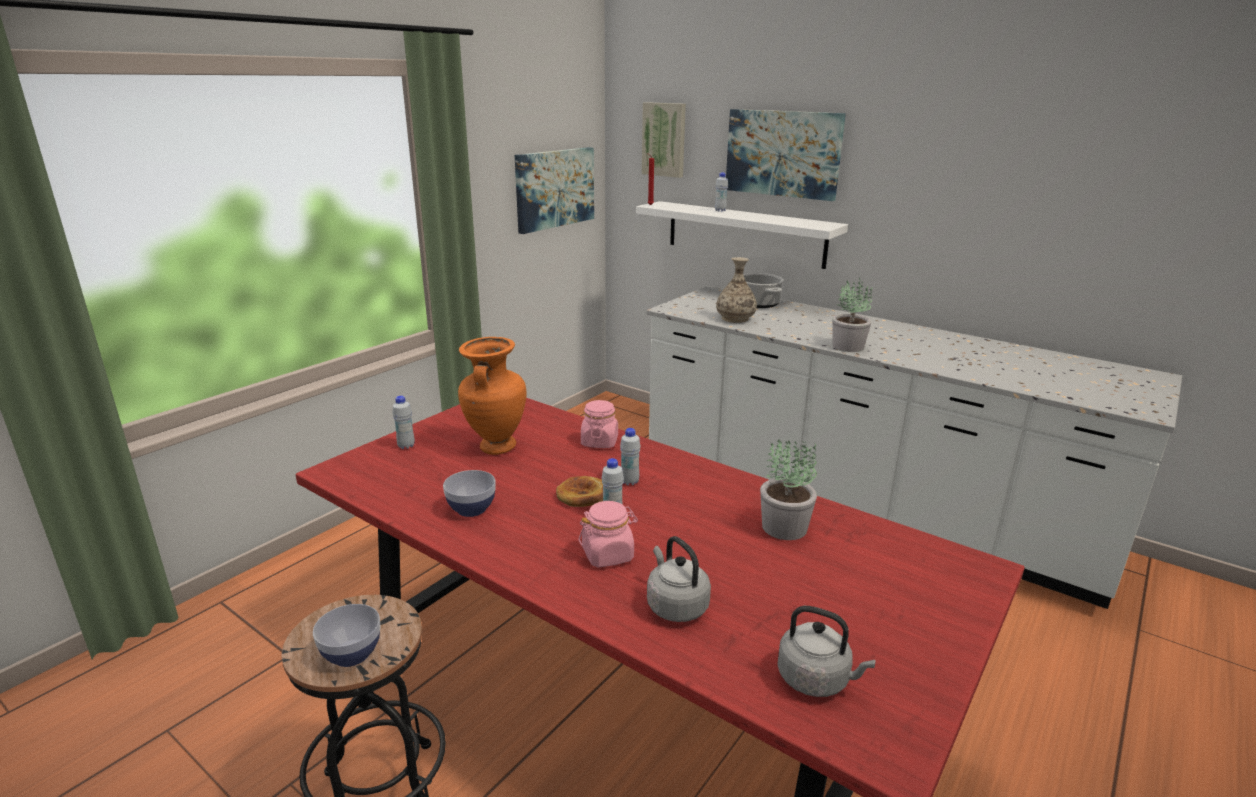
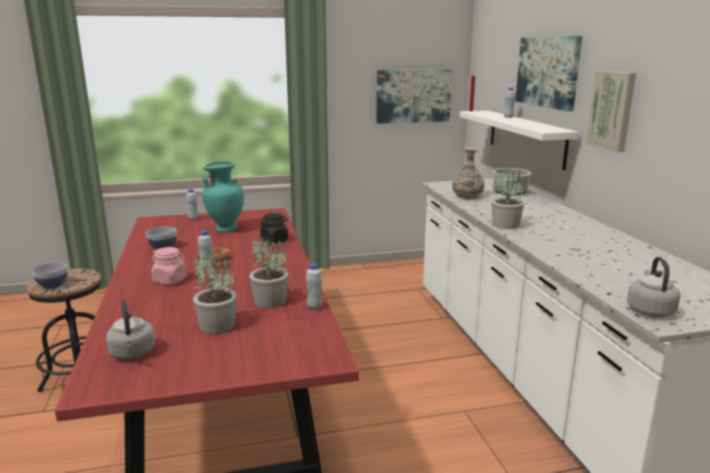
camera: 40 degrees right, 5 degrees down
orange vase [458,337,526,455] -> turquoise vase [202,161,244,232]
pink jar [581,400,618,448] -> black jar [260,213,288,244]
white bottle [620,428,641,485] -> white bottle moved to [306,263,322,310]
picture [642,102,686,178] -> picture moved to [586,71,636,152]
grey kettle [647,536,711,622] -> grey kettle moved to [627,257,680,317]
none -> potted plant [193,254,237,334]

